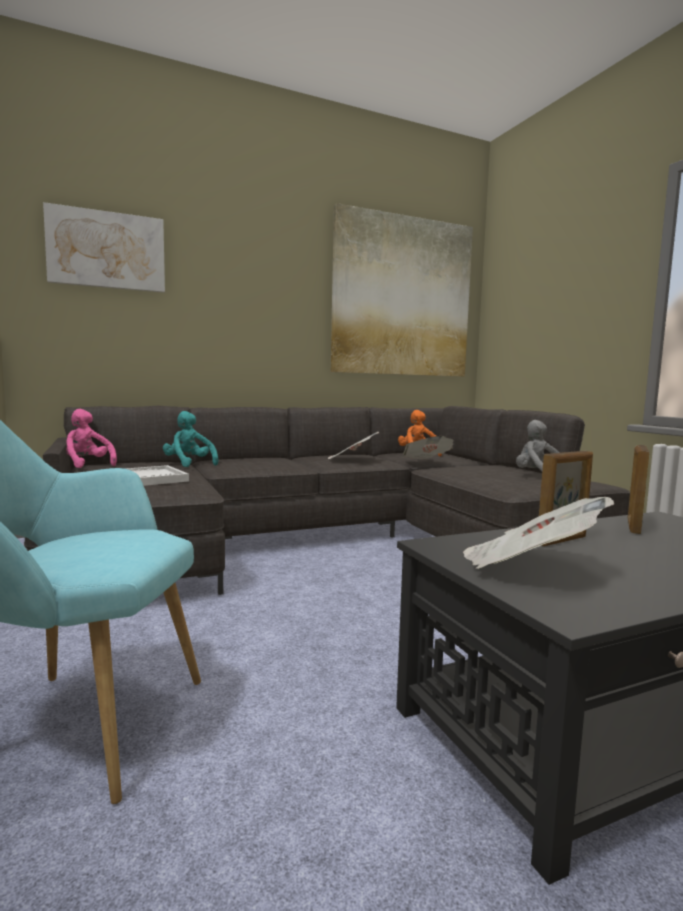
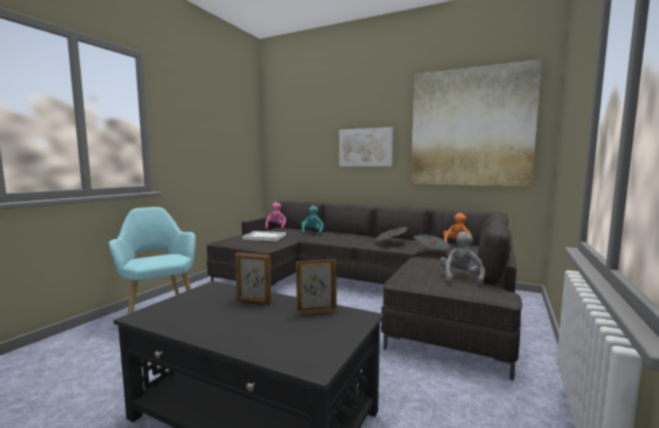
camera: 50 degrees right, 0 degrees up
picture [43,202,165,293] -> picture moved to [339,127,393,166]
newspaper [463,497,614,569] -> none

